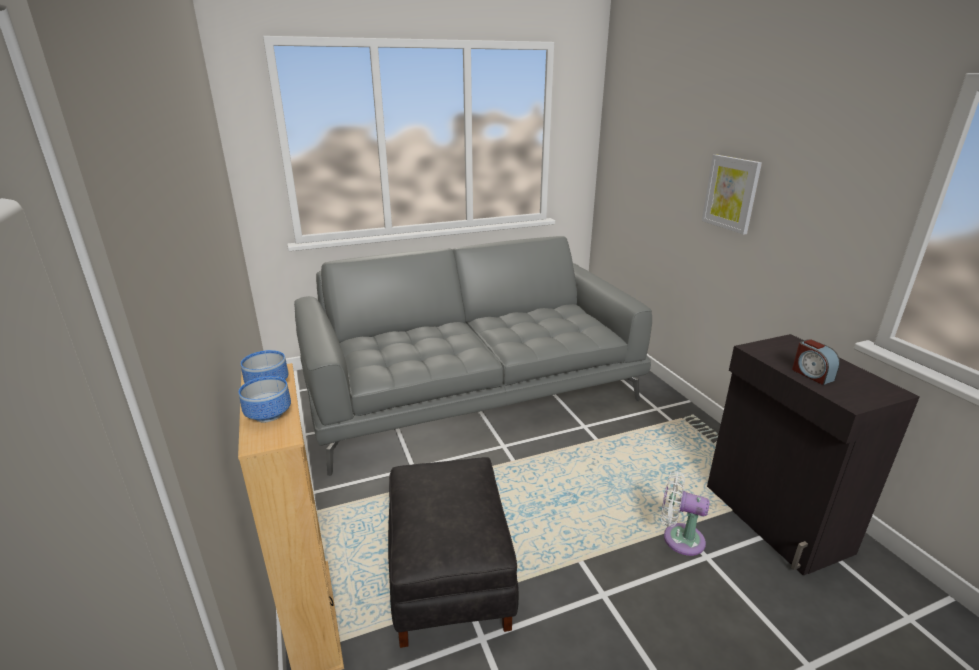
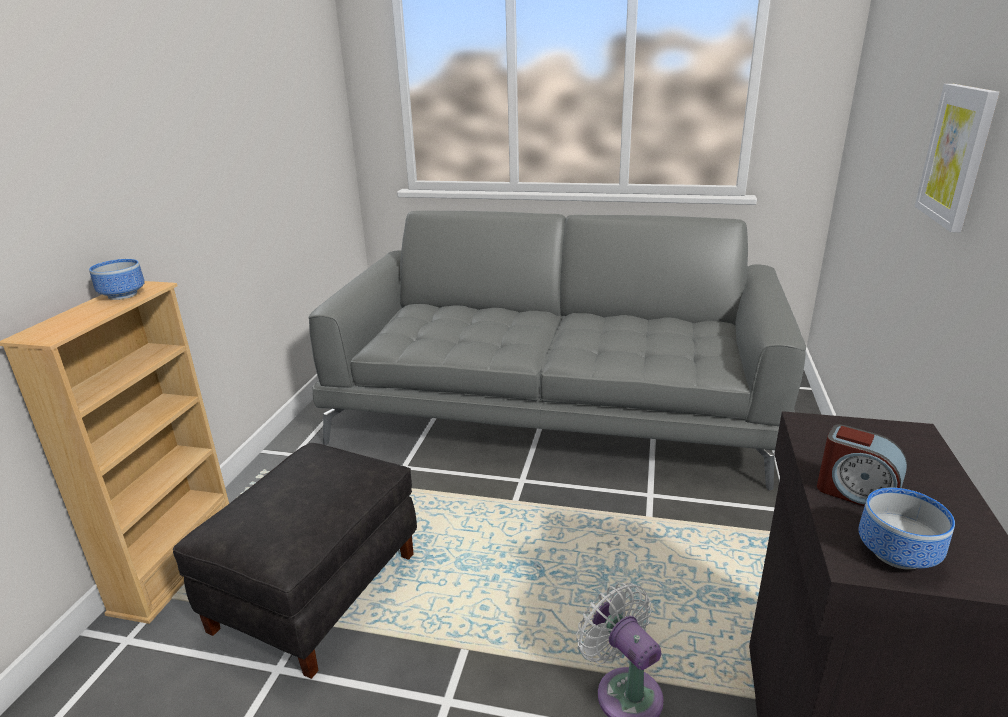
camera: 35 degrees right, 0 degrees up
bowl [238,376,291,422] -> bowl moved to [859,488,955,570]
alarm clock [792,339,840,385] -> alarm clock turned 60 degrees counterclockwise [817,424,907,506]

